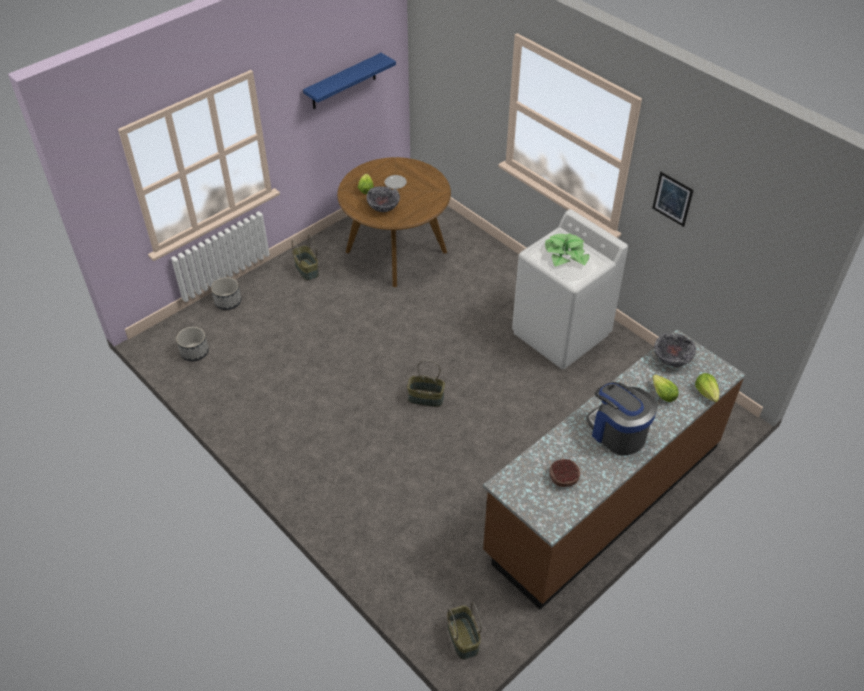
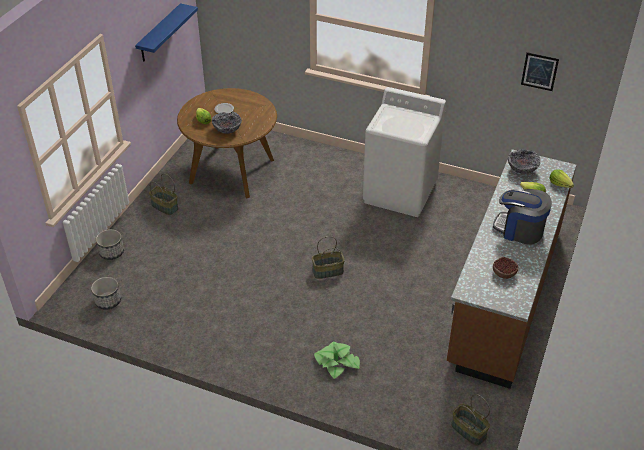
camera: 25 degrees left, 5 degrees down
potted plant [545,234,589,267] -> potted plant moved to [314,341,360,379]
picture [652,172,694,227] -> picture moved to [521,52,559,91]

